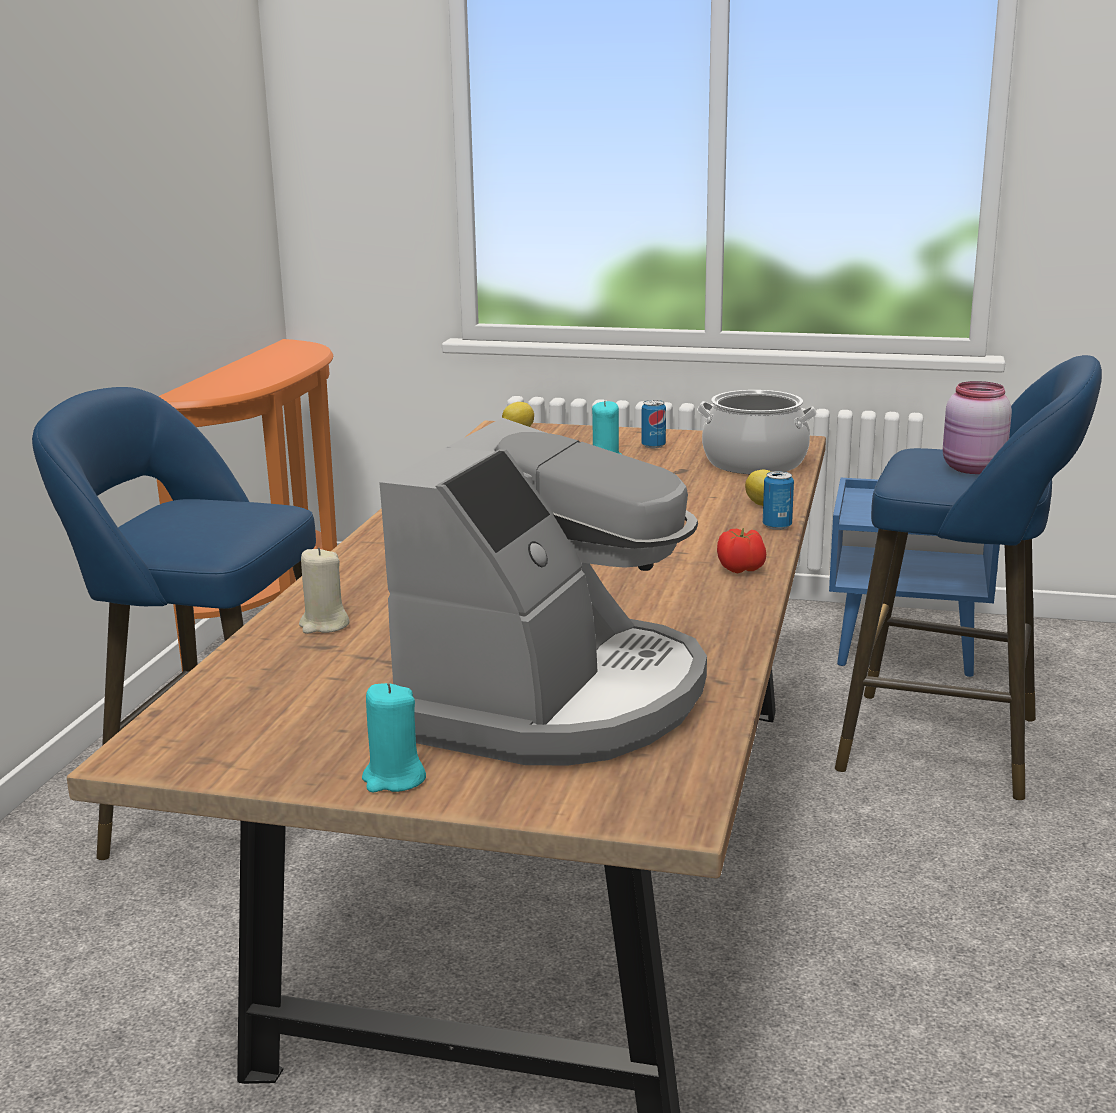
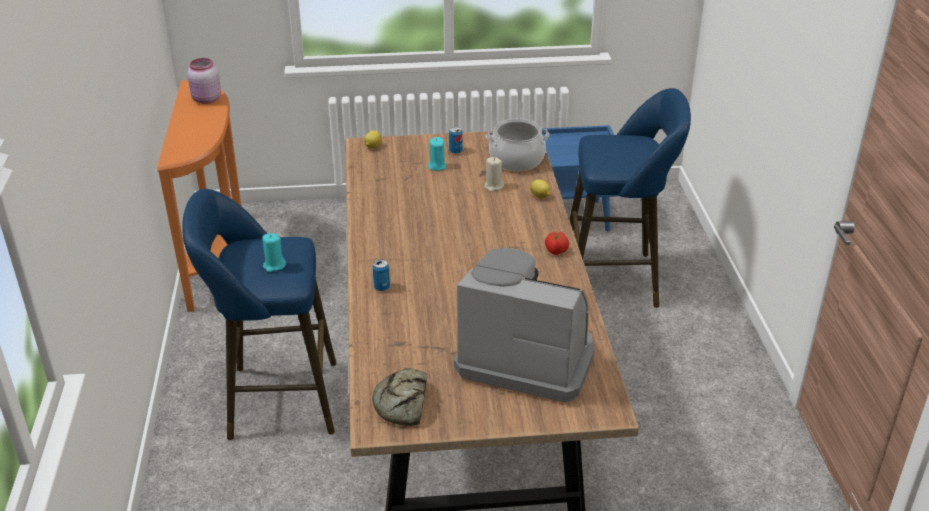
camera: 20 degrees left, 15 degrees up
beige candle [299,547,350,634] -> beige candle moved to [484,157,504,192]
turquoise candle [362,683,426,792] -> turquoise candle moved to [263,233,286,272]
coffee machine [379,418,707,766] -> coffee machine turned 75 degrees counterclockwise [454,248,595,403]
can [763,471,794,530] -> can moved to [373,259,390,291]
pink jar [943,381,1012,474] -> pink jar moved to [187,58,221,104]
none -> bread [372,368,428,426]

